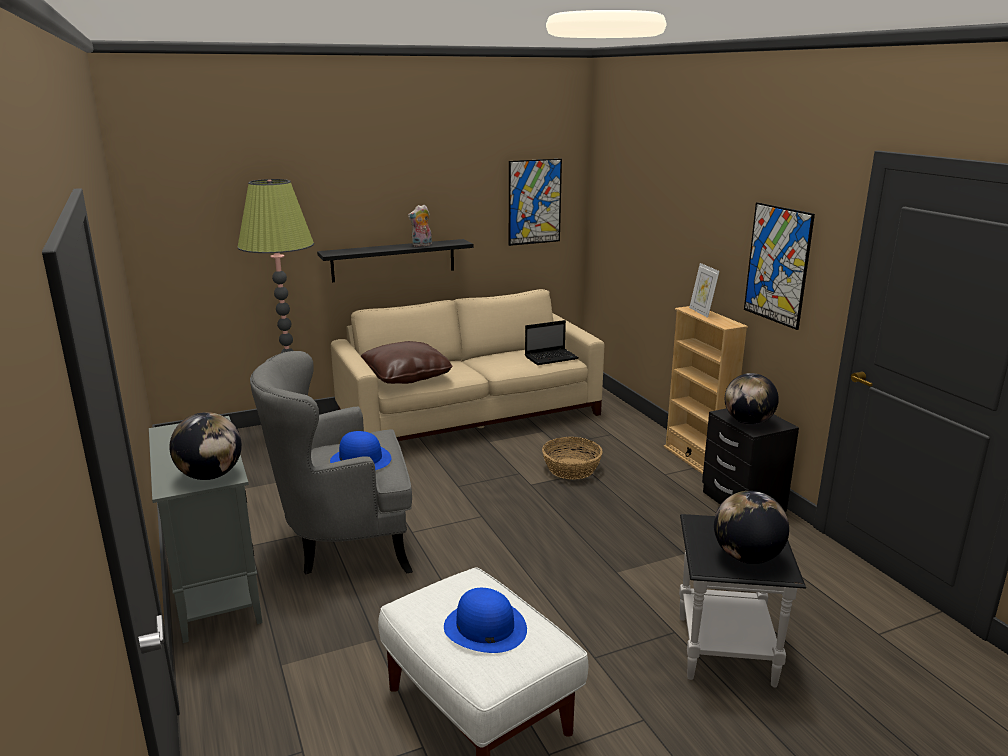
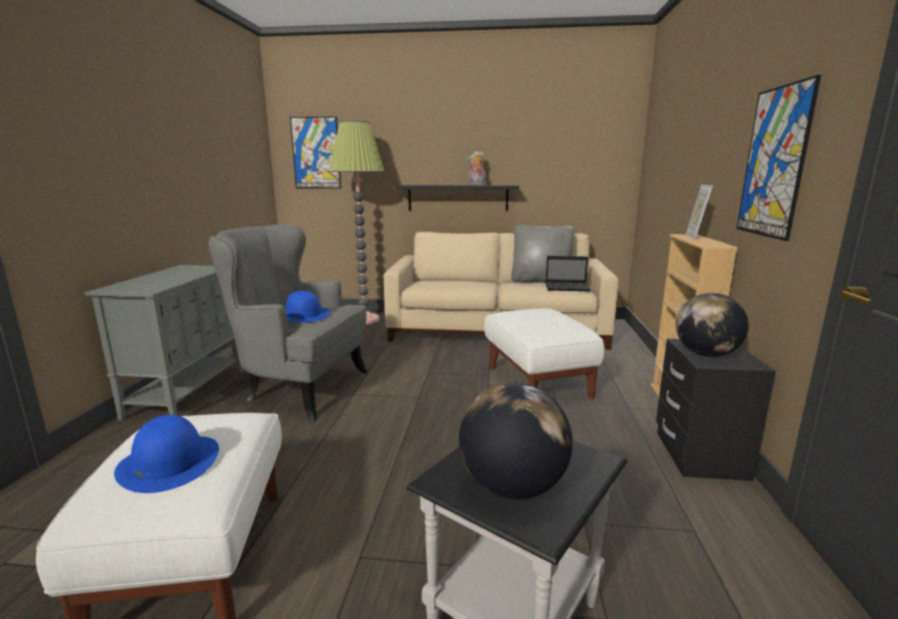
camera: 30 degrees right, 5 degrees down
globe [169,412,242,480] -> none
brown pillow [361,341,453,384] -> none
picture [509,159,562,246] -> picture moved to [290,116,341,189]
basket [542,437,603,480] -> white ottoman [484,308,604,399]
none -> grey pillow [511,225,575,283]

